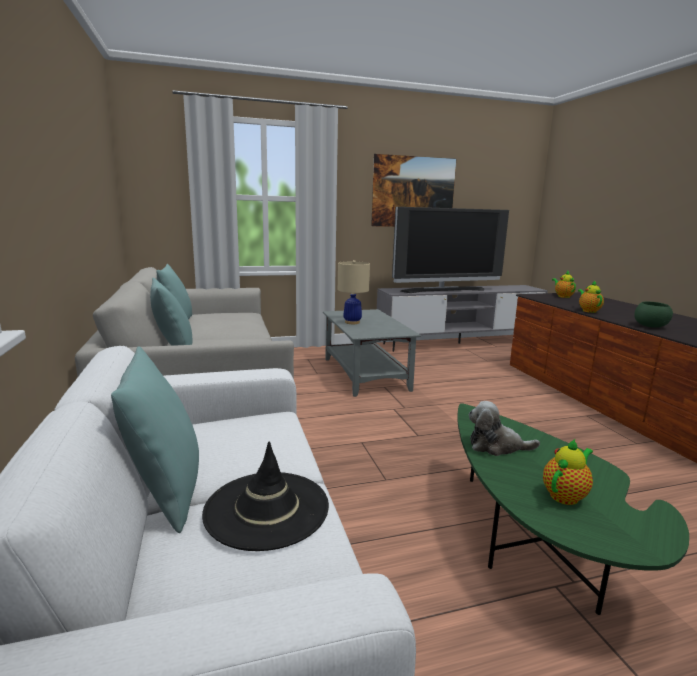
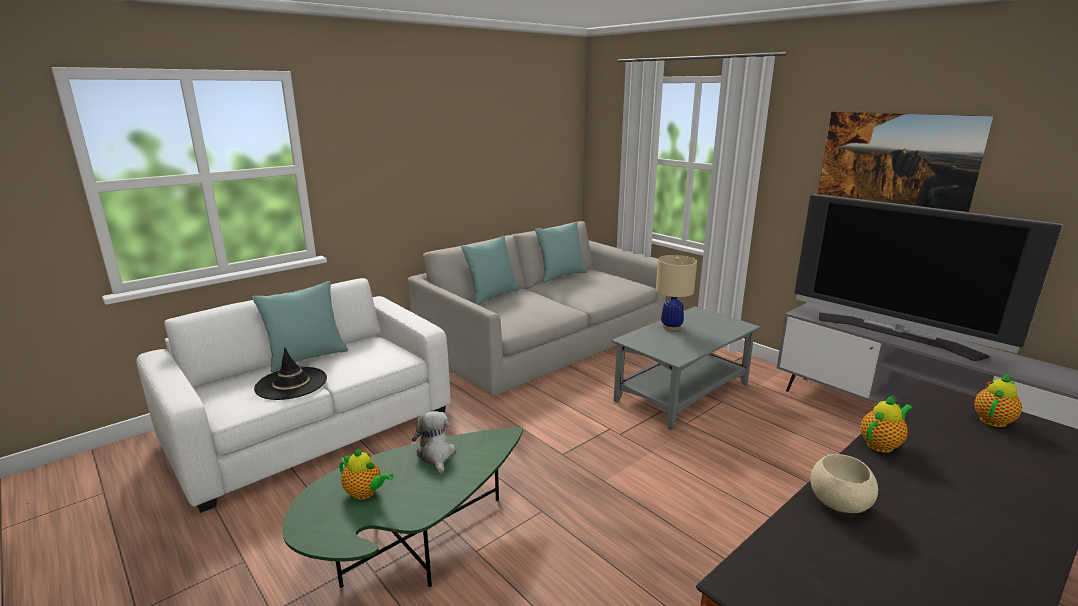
camera: 65 degrees right, 5 degrees up
green bowl [634,301,673,328] -> beige bowl [810,454,878,513]

